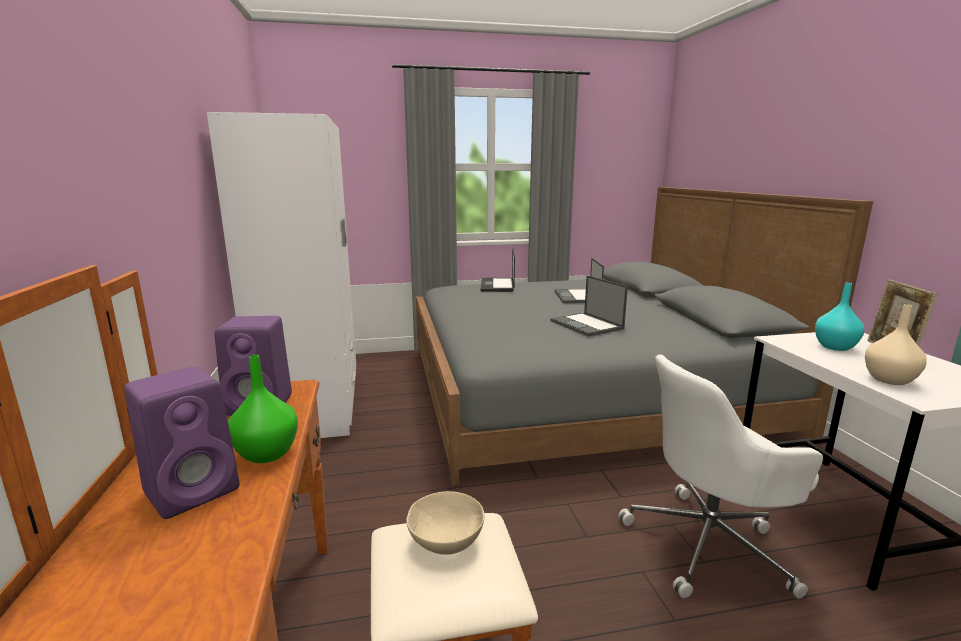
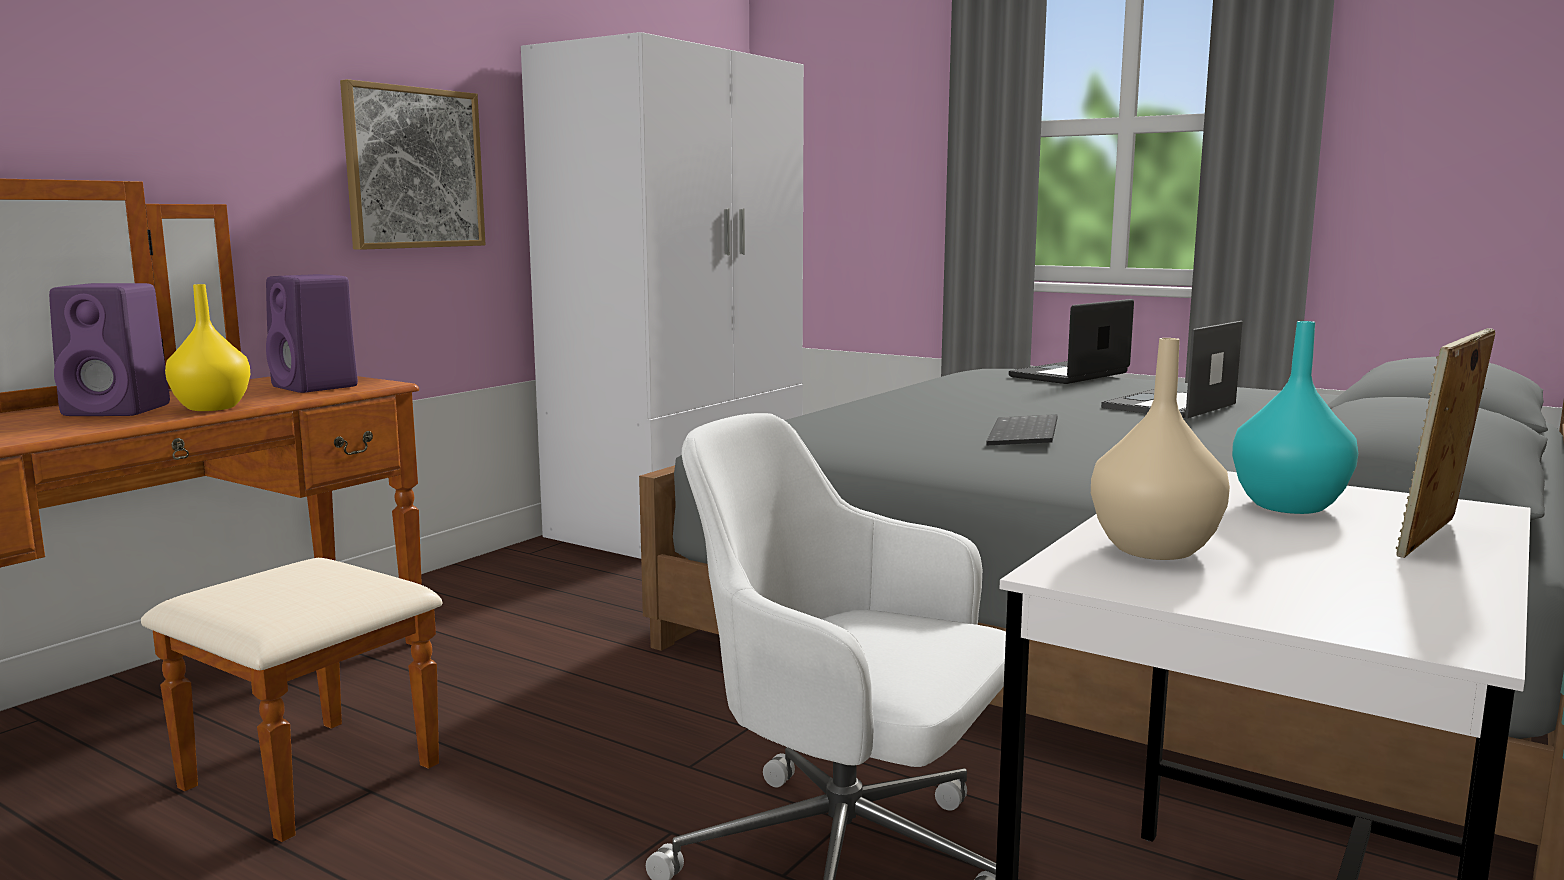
camera: 45 degrees right, 5 degrees down
green vase [228,355,298,463] -> yellow vase [165,284,250,411]
beige bowl [406,491,484,555] -> none
laptop [551,275,628,337] -> keyboard [986,414,1057,445]
none -> picture [340,79,486,250]

